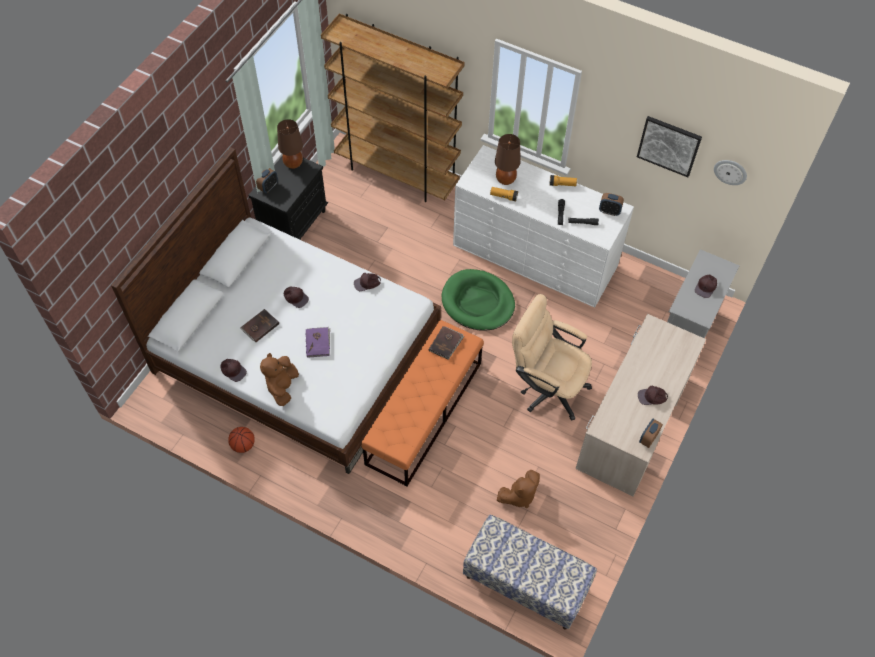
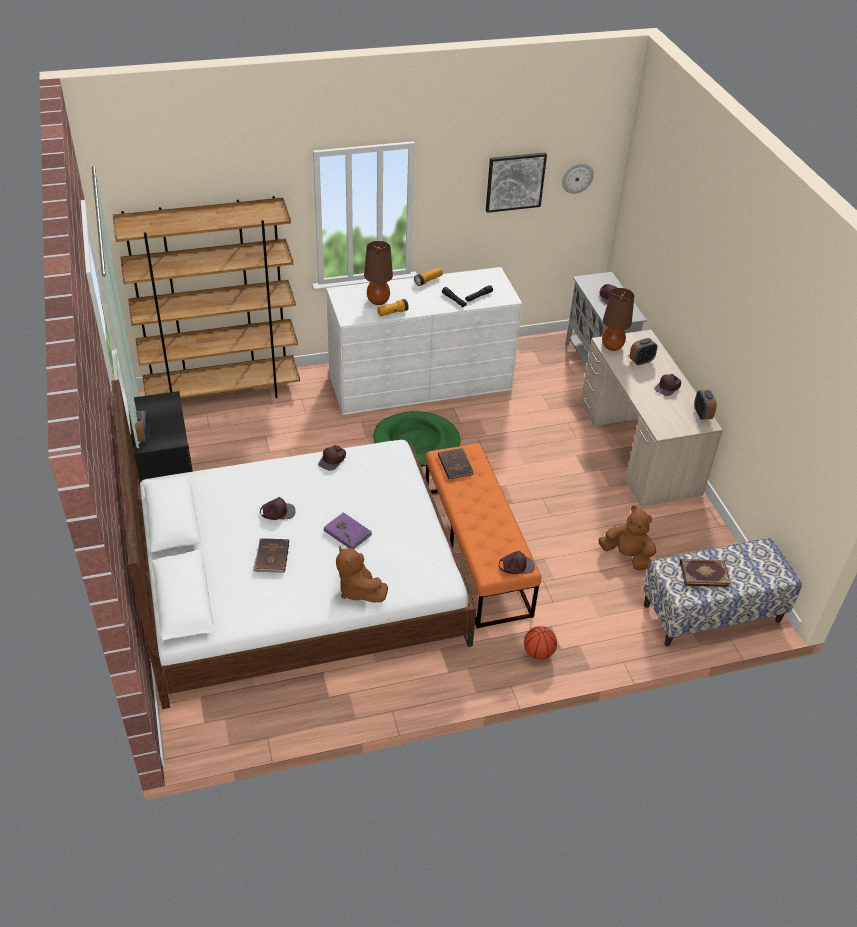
camera: 45 degrees left, 15 degrees down
brown cap [220,359,247,382] -> brown cap moved to [499,551,535,574]
basketball [228,427,255,453] -> basketball moved to [524,626,557,660]
brown table lamp [277,119,303,169] -> brown table lamp moved to [602,288,634,351]
brown plush toy [497,470,540,508] -> brown plush toy turned 75 degrees counterclockwise [598,506,656,570]
beige office chair [512,294,592,421] -> none
alarm clock [599,193,624,216] -> alarm clock moved to [630,338,657,366]
none -> book [680,559,731,587]

